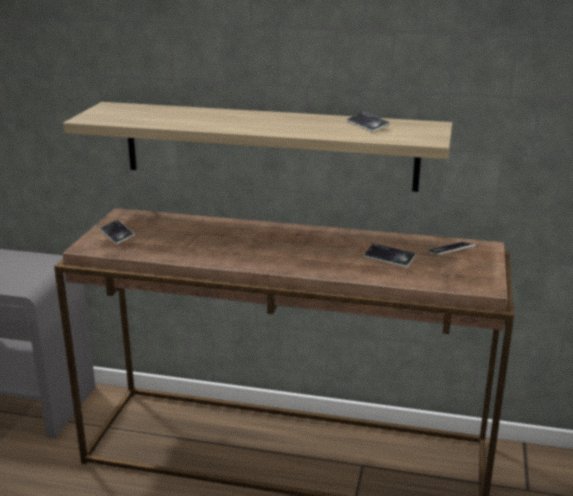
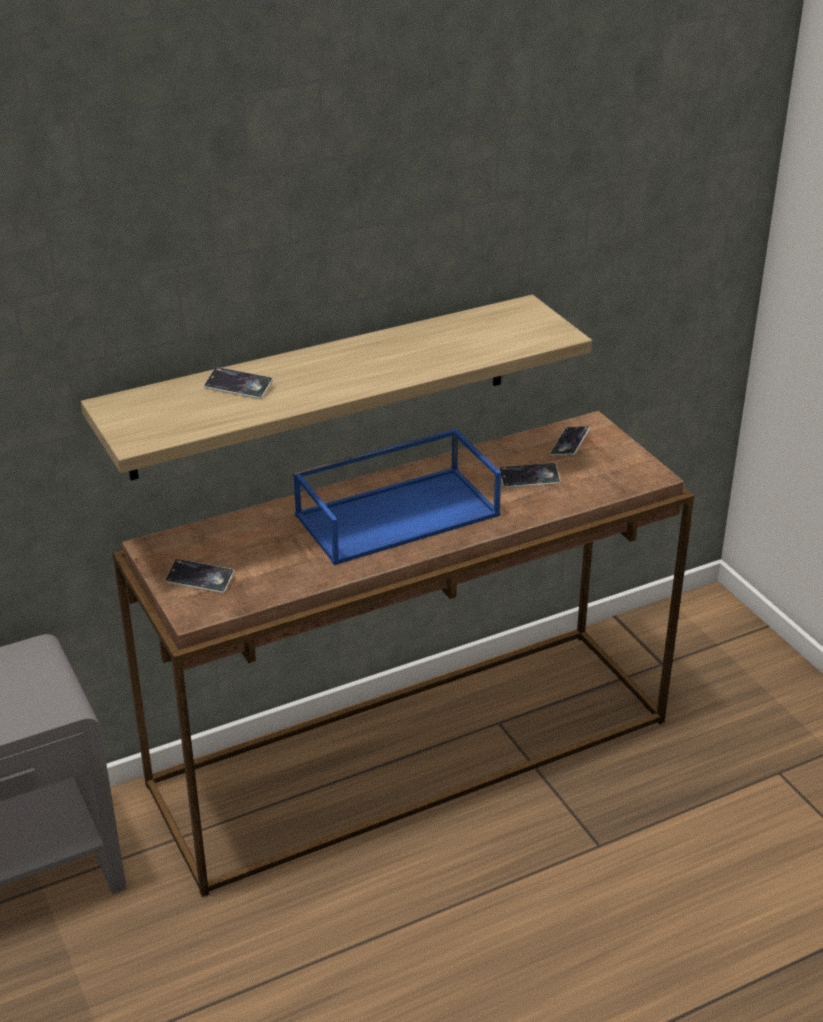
camera: 40 degrees left, 10 degrees up
phone [346,112,390,132] -> phone moved to [204,367,273,399]
none -> blue tray [293,429,501,565]

